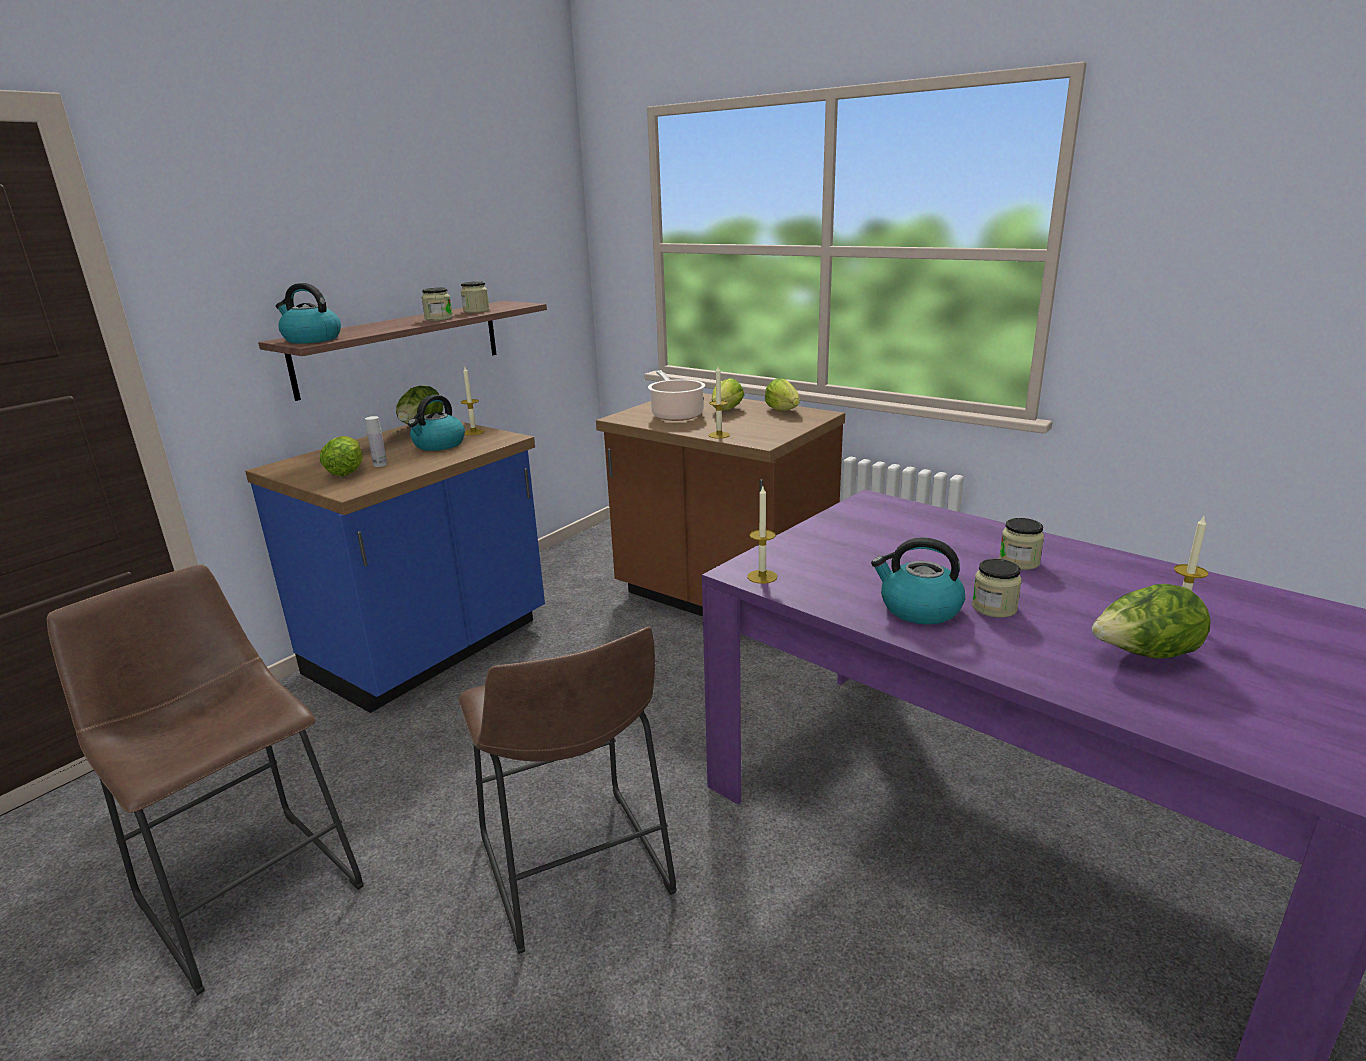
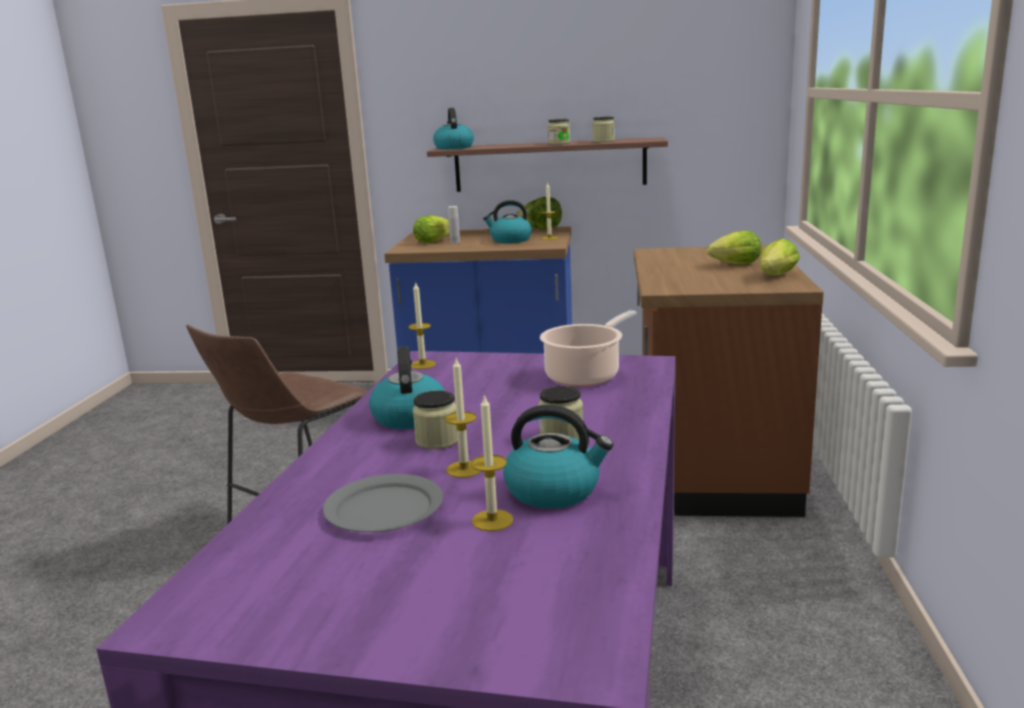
camera: 60 degrees right, 5 degrees down
brown stool [46,564,364,996] -> none
cooking pot [648,370,705,421] -> cooking pot moved to [540,310,636,386]
candle [708,366,730,439] -> candle moved to [445,358,481,478]
lettuce [1092,584,1211,659] -> grey plate [323,474,443,532]
none -> kettle [503,405,613,509]

